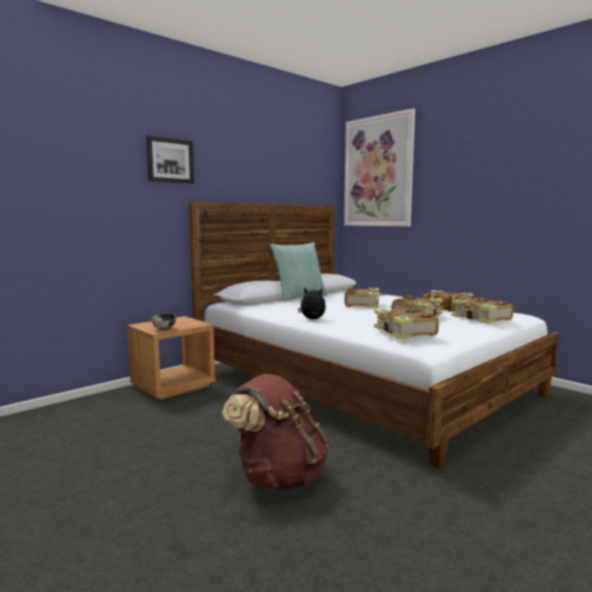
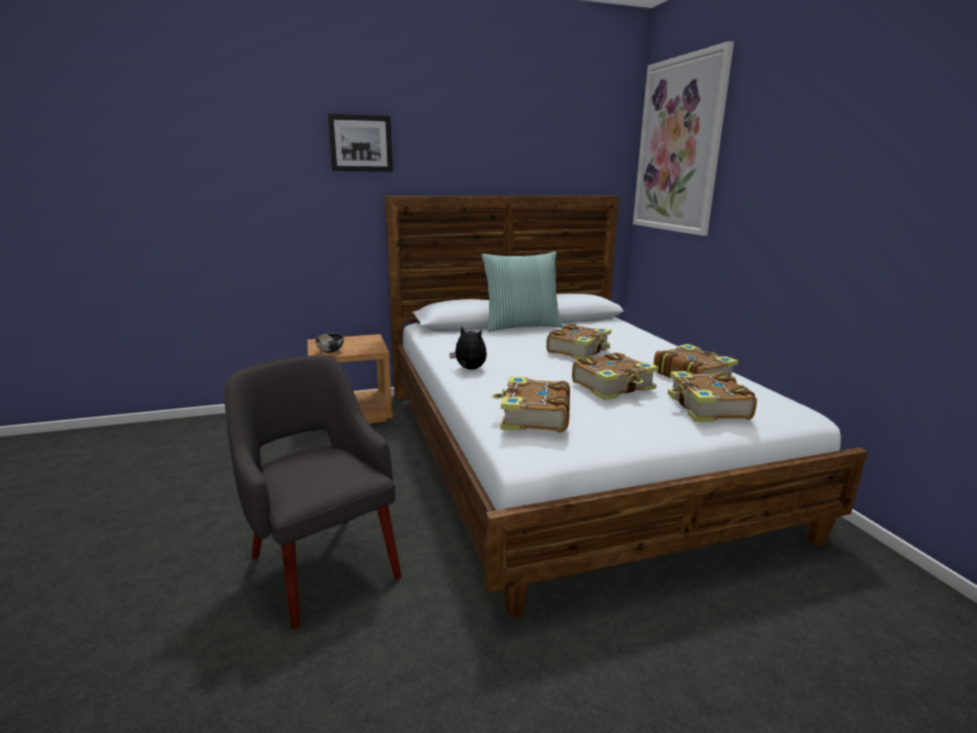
camera: 25 degrees right, 10 degrees up
brown backpack [222,374,329,489] -> grey armchair [224,355,402,629]

